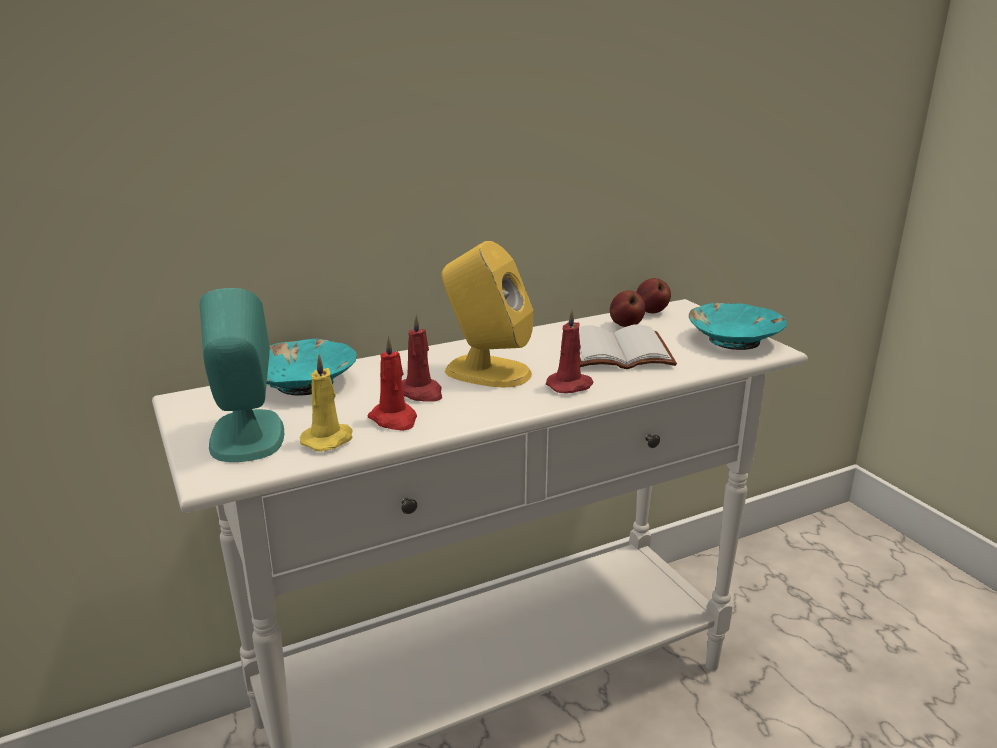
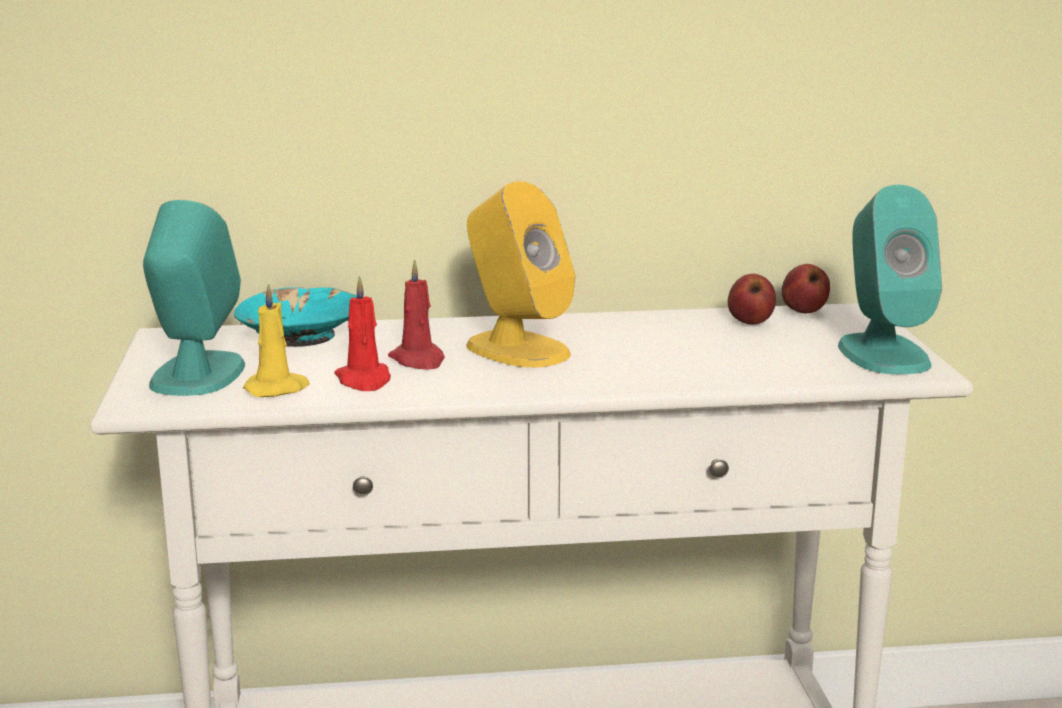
camera: 20 degrees right, 5 degrees down
red candle [546,309,594,393] -> none
white book [579,325,677,369] -> none
turquoise bowl [689,303,787,350] -> turquoise speaker [838,185,942,374]

